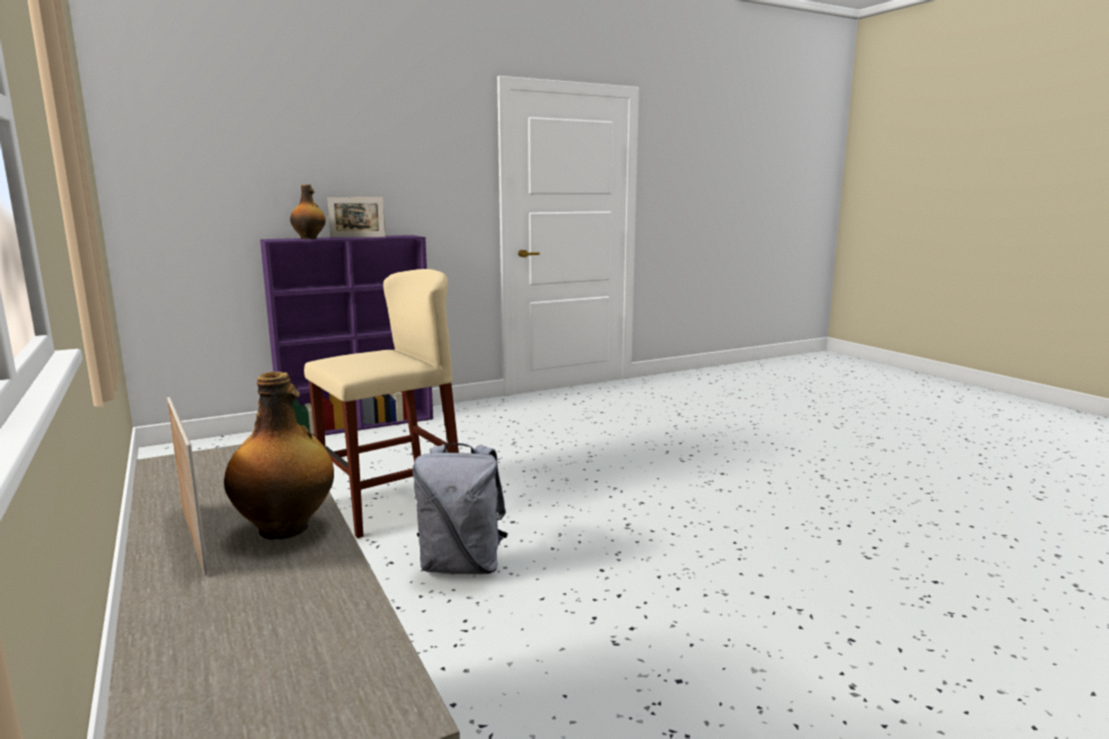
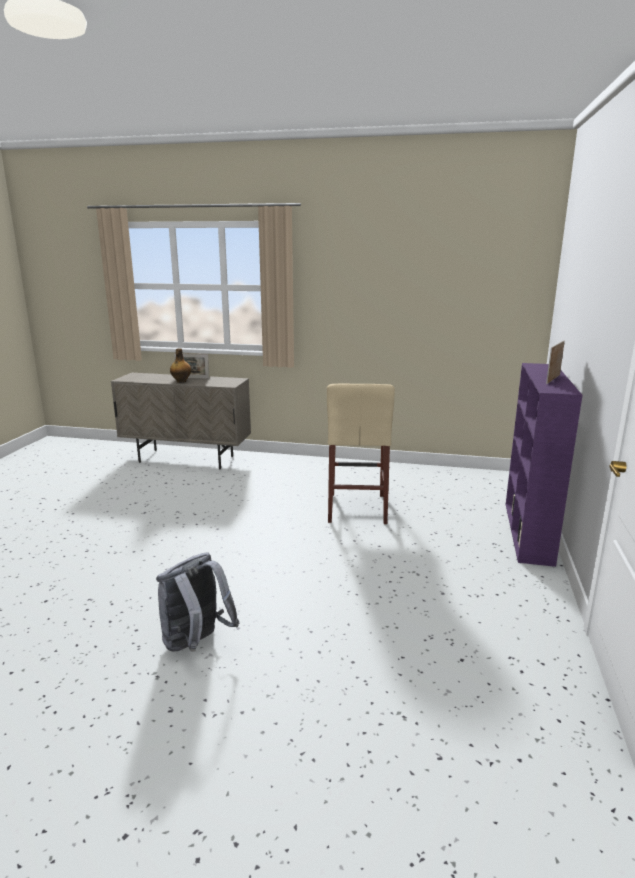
camera: 130 degrees right, 5 degrees up
bottle [290,185,326,239] -> none
grey backpack [413,443,508,574] -> grey backpack moved to [156,552,240,651]

